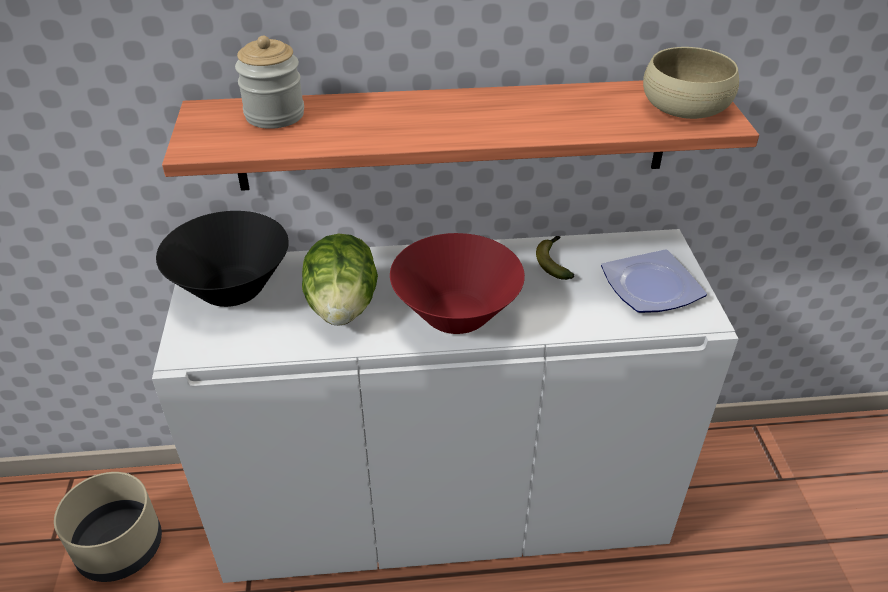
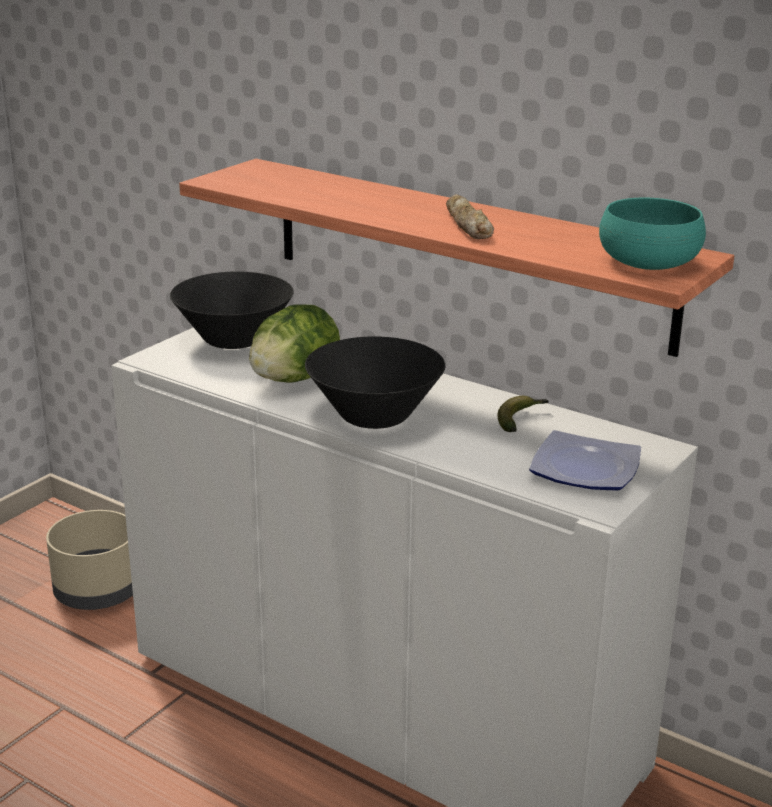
camera: 40 degrees right, 15 degrees down
jar [235,36,304,129] -> none
red bowl [390,233,525,334] -> black bowl [305,336,445,429]
beige bowl [643,47,739,119] -> turquoise bowl [599,198,706,270]
none -> bread [446,194,494,239]

